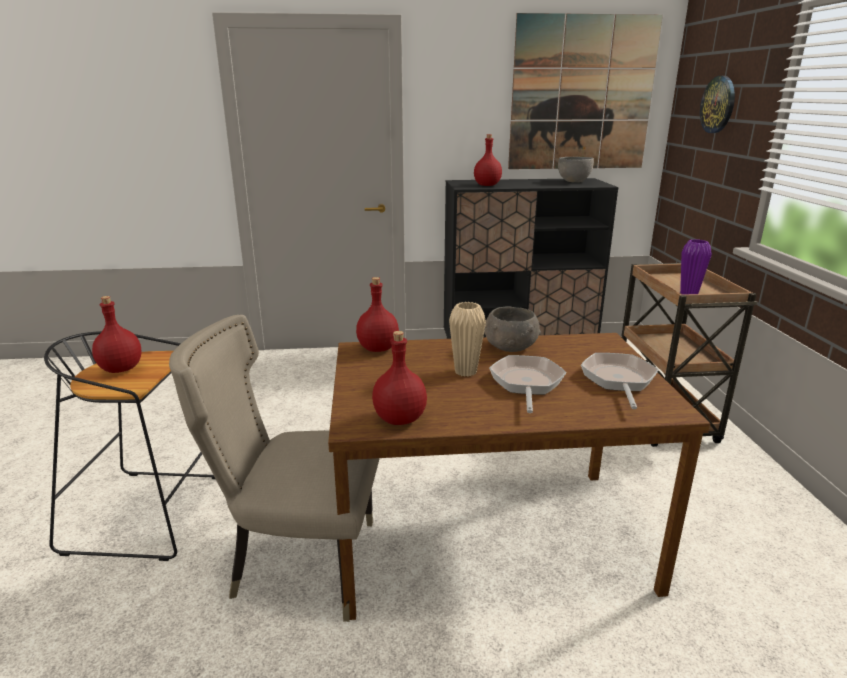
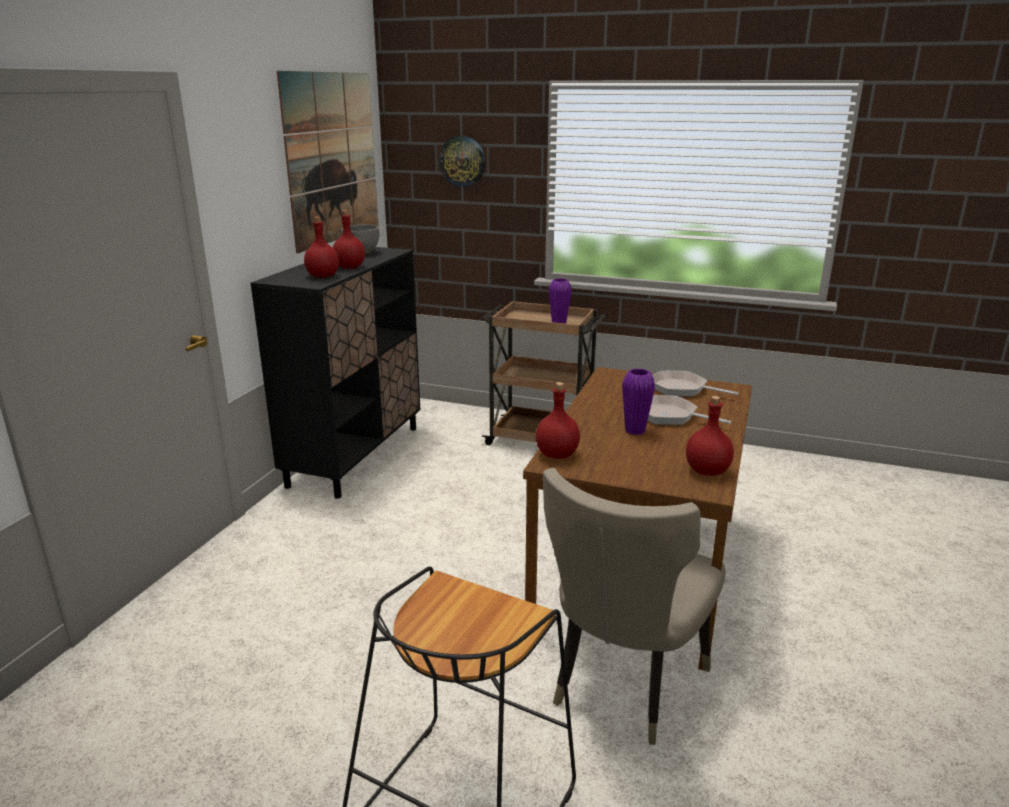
camera: 65 degrees left, 0 degrees up
red bottle [92,296,142,373] -> red bottle moved to [333,210,365,269]
beige vase [449,302,486,377] -> purple vase [622,368,655,435]
grey bowl [484,307,541,352] -> none

